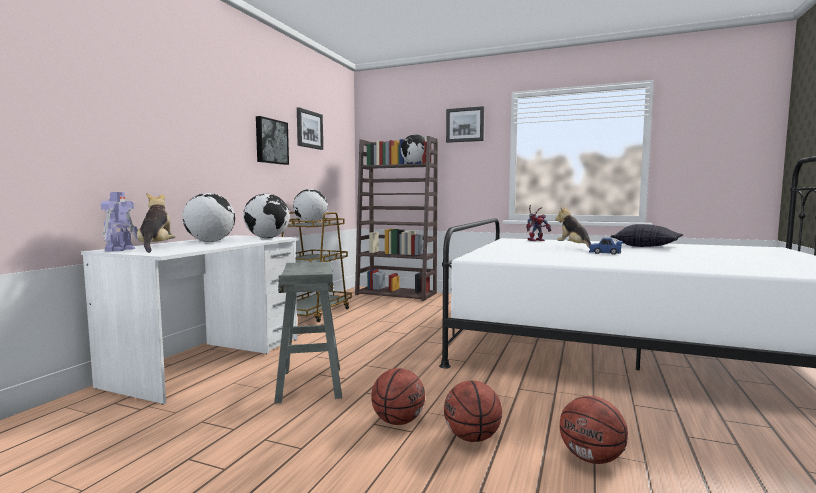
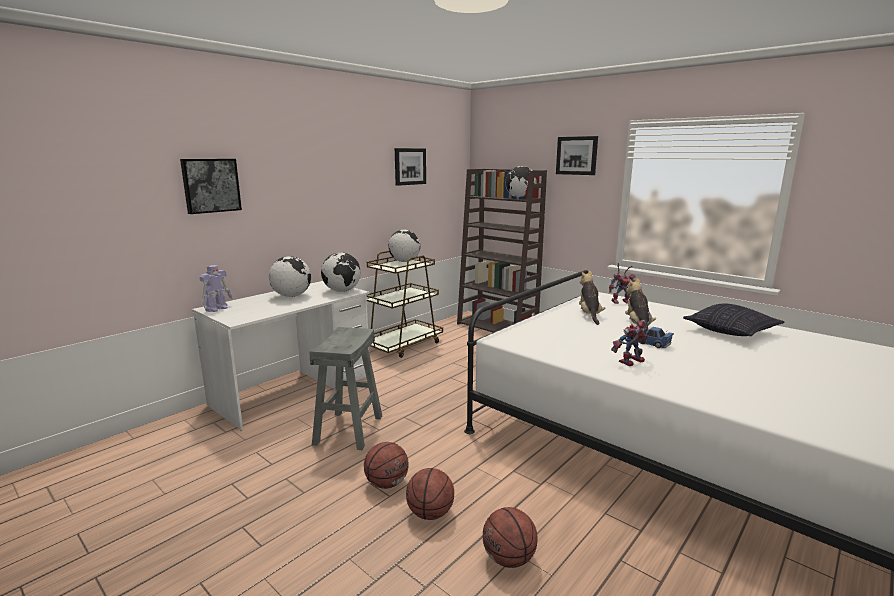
camera: 20 degrees right, 10 degrees up
plush toy [137,193,176,253] -> plush toy moved to [579,270,606,325]
picture [256,116,289,165] -> picture moved to [180,159,242,214]
none -> toy robot [611,312,651,366]

